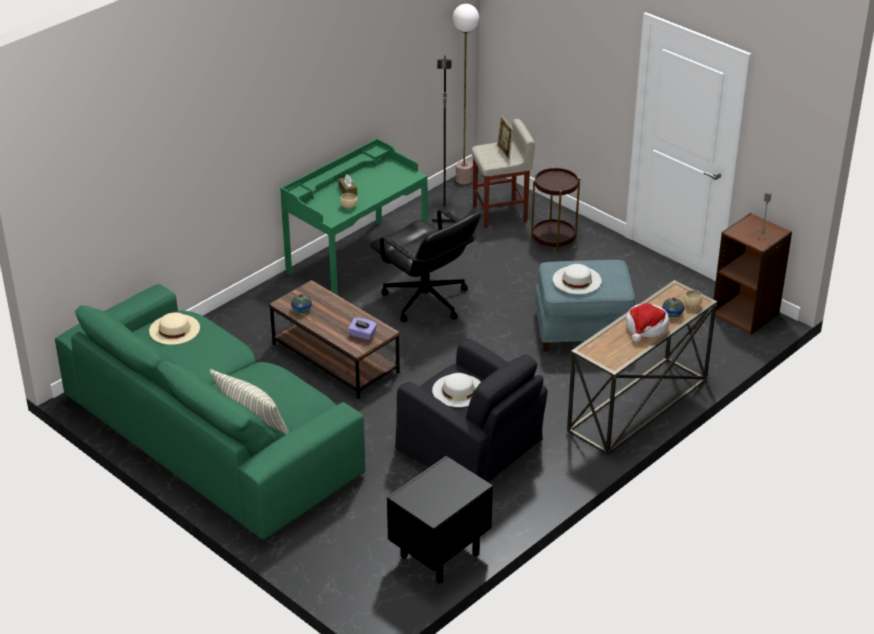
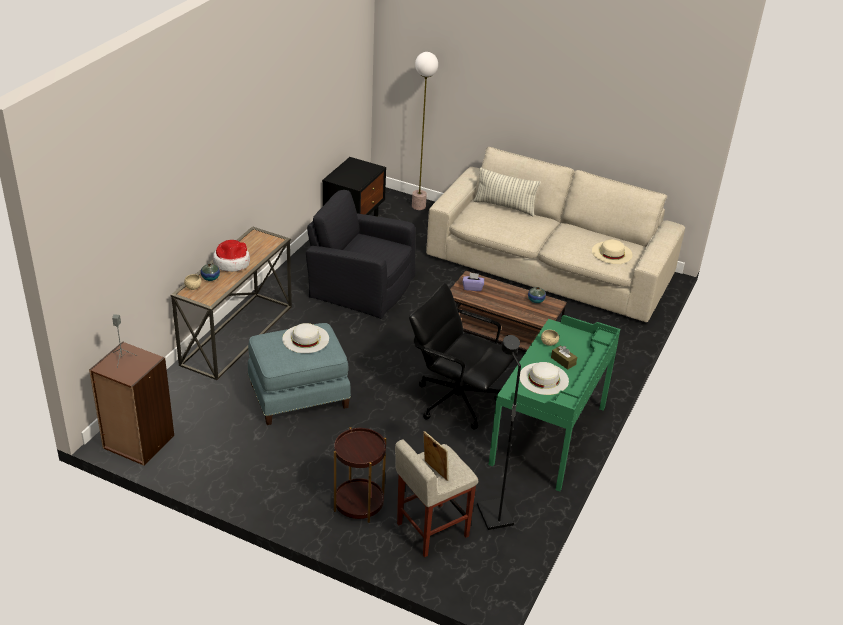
camera: 160 degrees right, 0 degrees up
green sofa [55,284,365,540] -> beige sofa [426,147,685,322]
white hat [432,373,481,407] -> white hat moved to [519,362,569,395]
floor lamp [453,4,479,184] -> floor lamp moved to [412,52,438,210]

